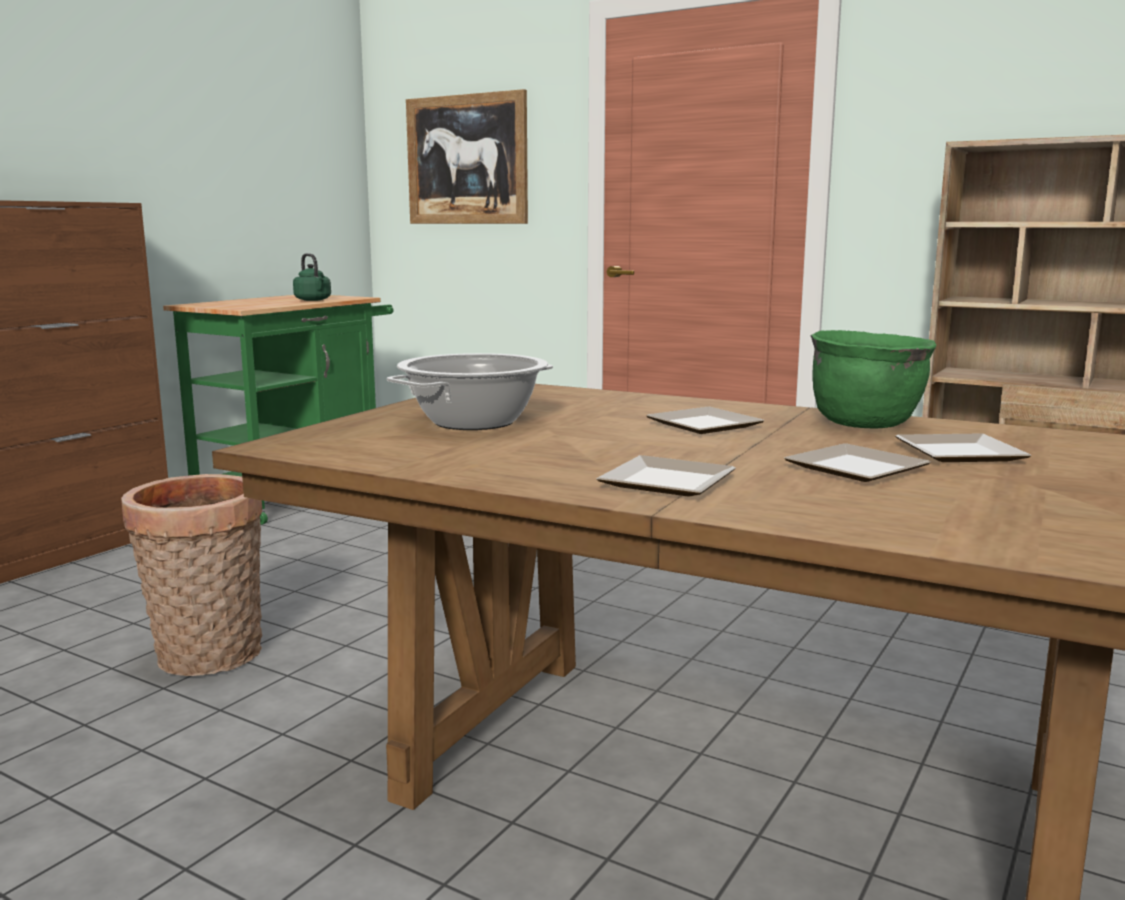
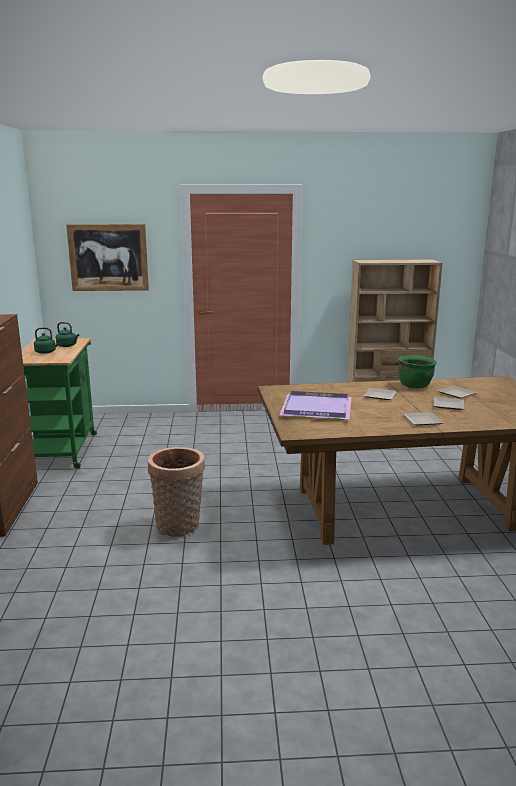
camera: 35 degrees left, 5 degrees up
cooking pot [387,353,553,430] -> purple tray [280,391,351,421]
none -> green kettle [34,327,61,354]

